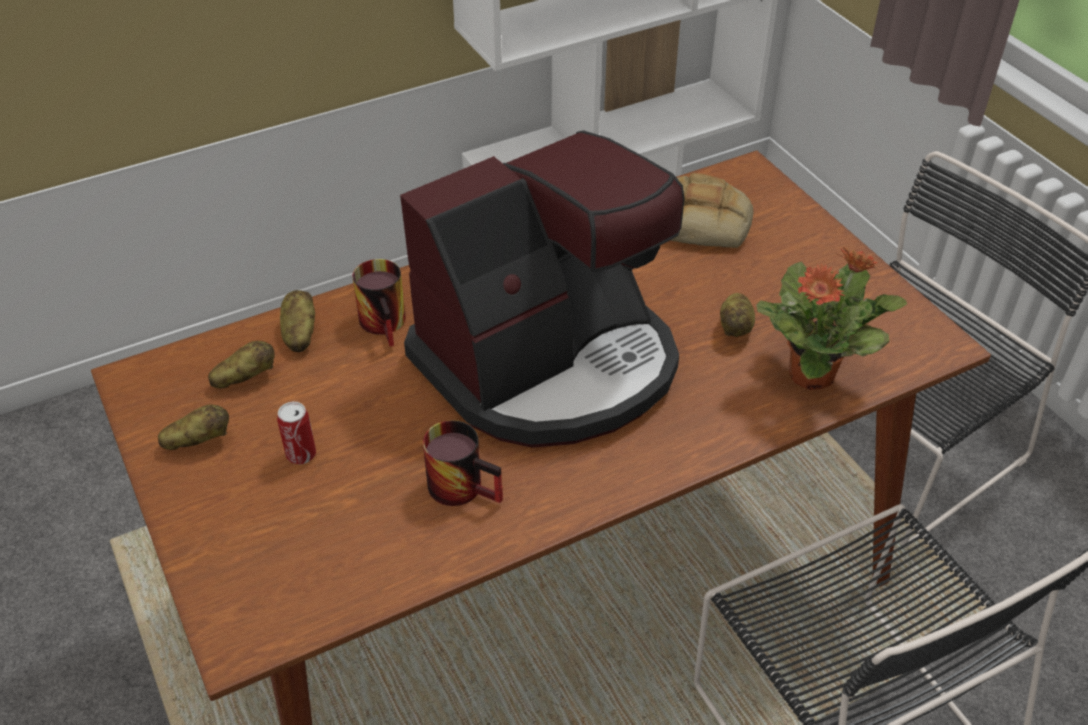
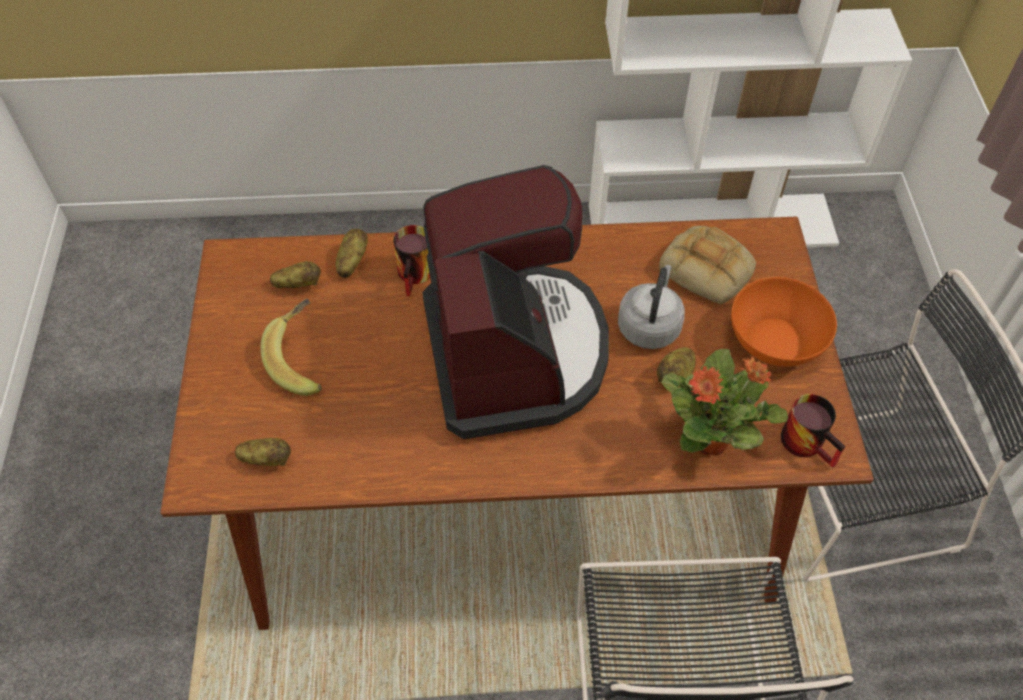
camera: 25 degrees right, 10 degrees up
potato [158,405,229,450] -> potato moved to [235,438,291,466]
can [277,401,316,464] -> banana [261,299,322,396]
coffee machine [400,130,685,448] -> coffee machine turned 90 degrees counterclockwise [422,165,609,439]
mug [423,420,503,506] -> mug moved to [781,394,845,468]
none -> grey kettle [618,265,685,349]
none -> orange bowl [731,277,837,366]

